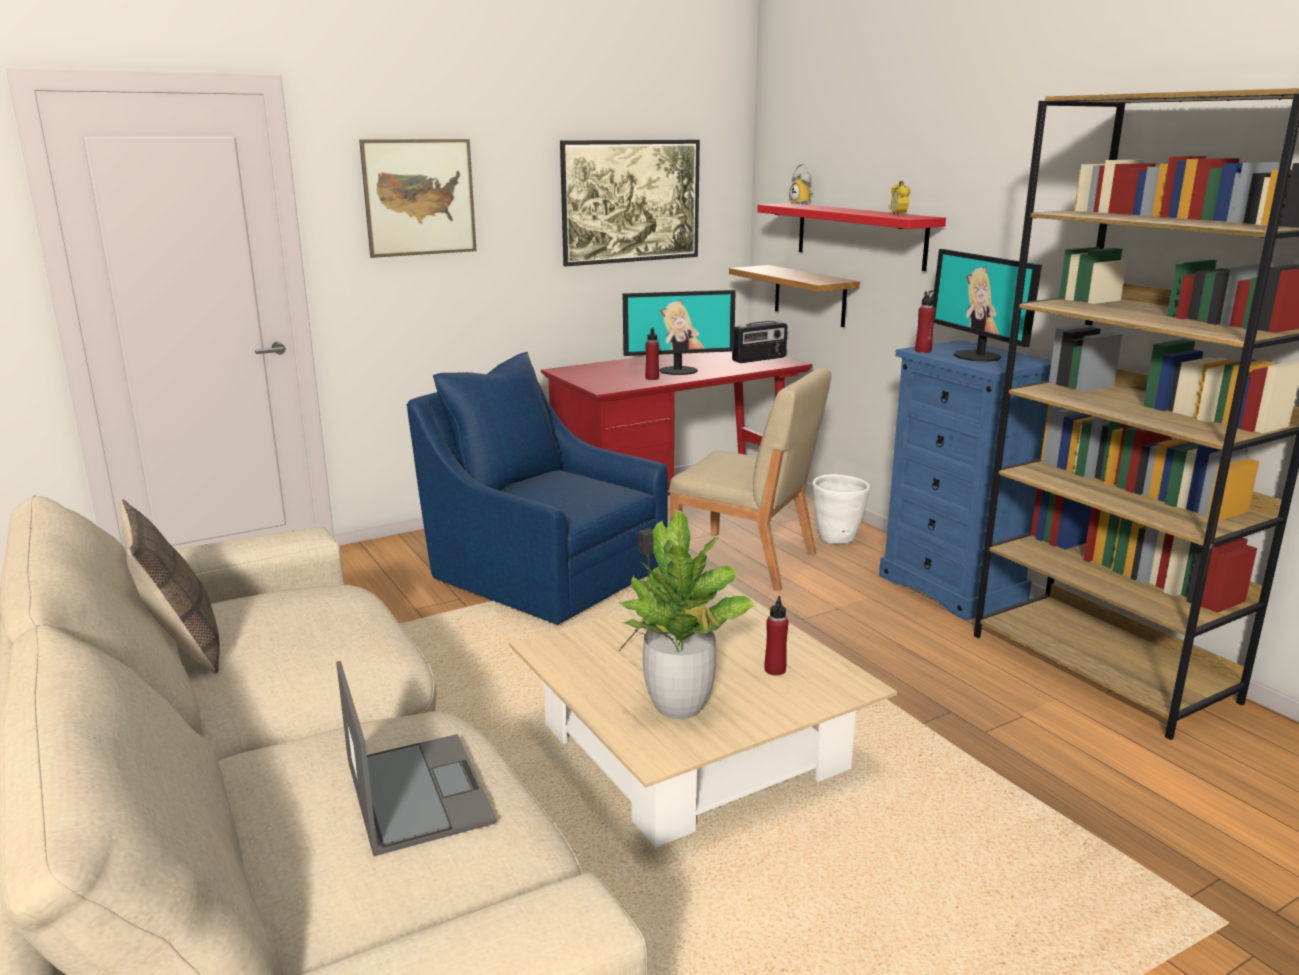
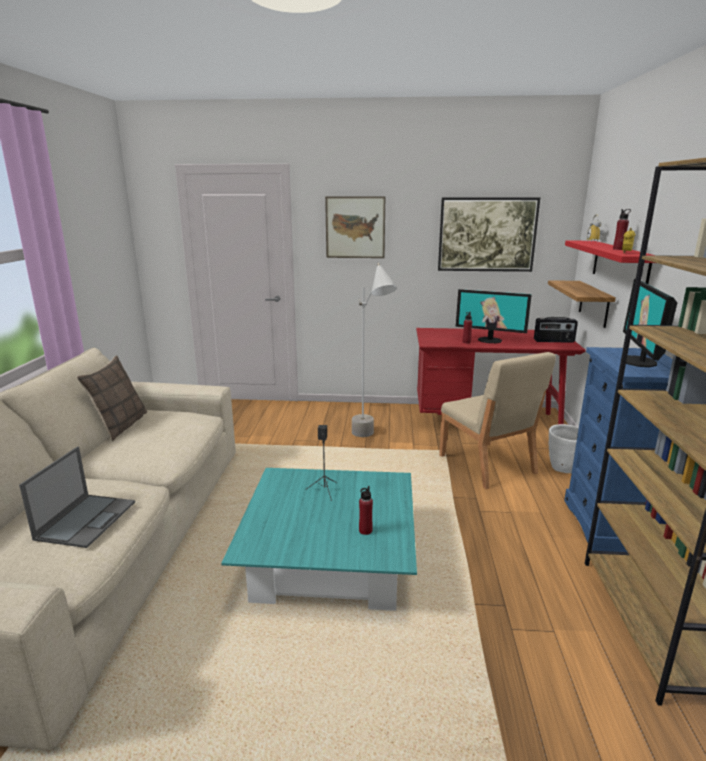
camera: 35 degrees right, 0 degrees up
blue armchair [406,352,668,625] -> grey floor lamp [352,263,397,437]
beige coffee table [509,584,897,847] -> turquoise coffee table [221,468,417,611]
potted plant [620,509,756,719] -> none
red bottle [915,290,935,353] -> red bottle moved to [613,209,631,250]

